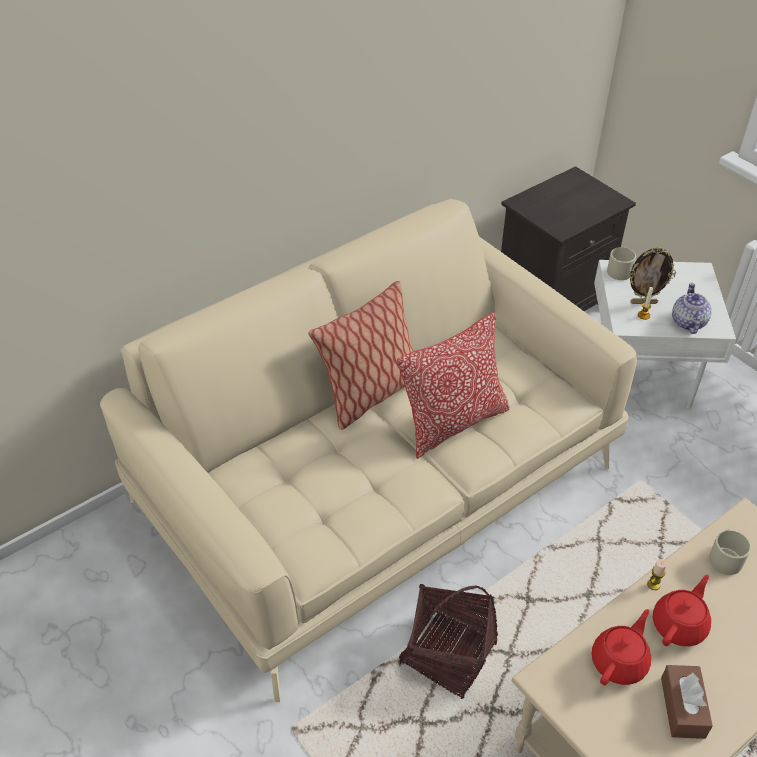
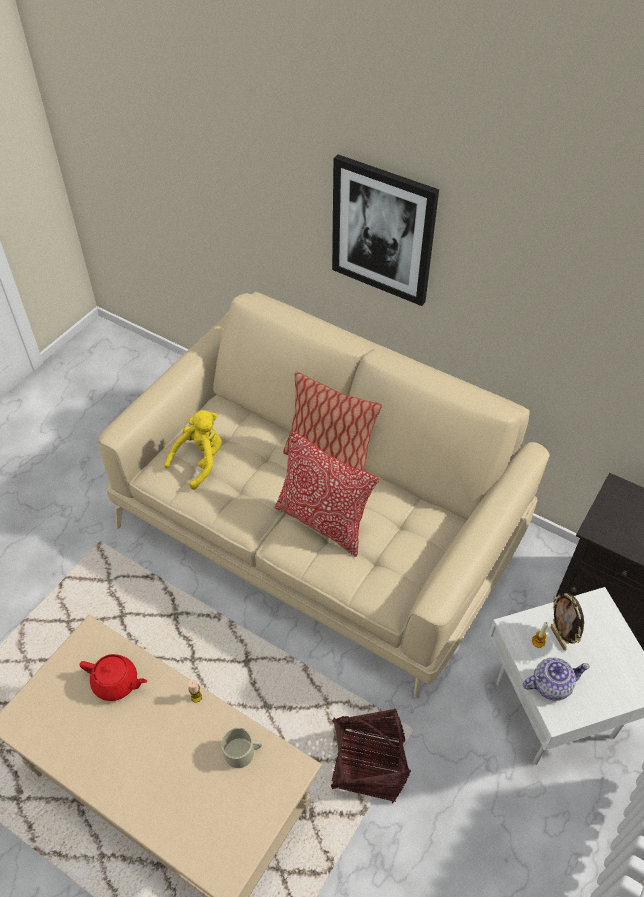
camera: 70 degrees right, 5 degrees up
basket [399,584,498,699] -> basket moved to [331,708,411,803]
beige mug [607,247,636,280] -> none
red teapot [653,575,711,646] -> none
brown tissue box [661,665,713,739] -> none
none -> yellow plush toy [164,410,222,490]
none -> picture [332,154,439,306]

